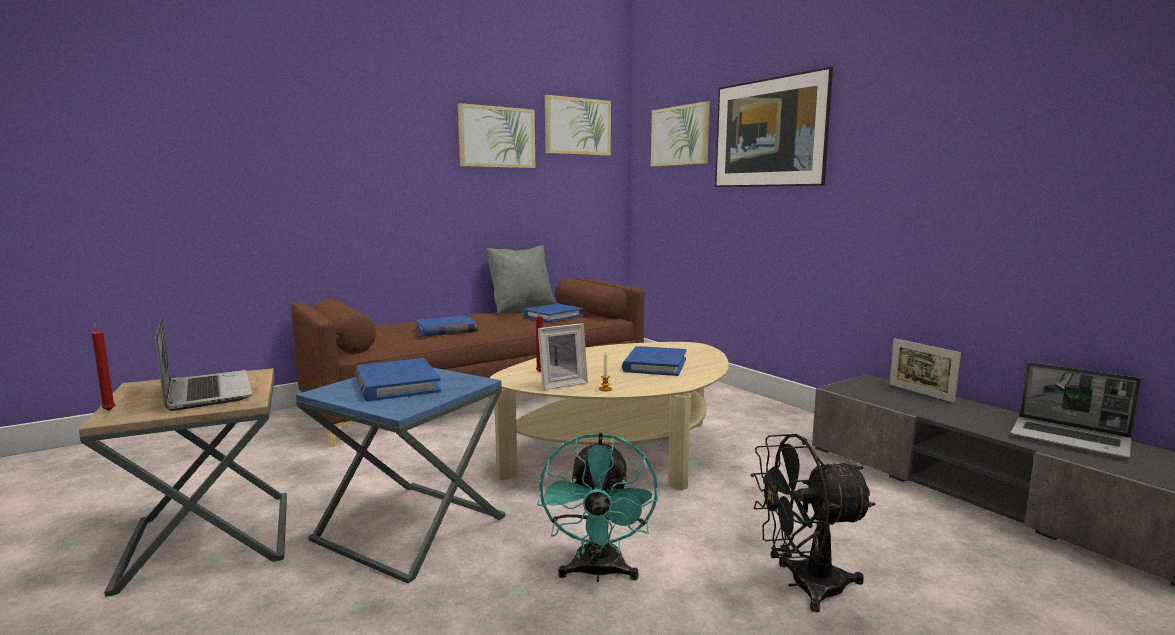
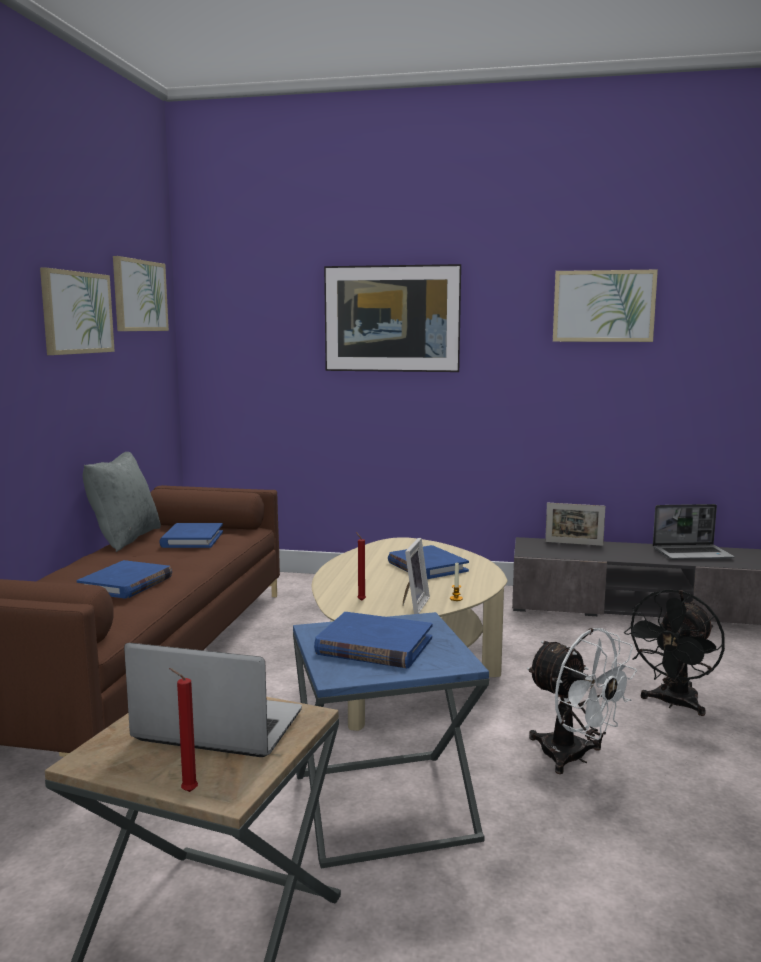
camera: 45 degrees left, 0 degrees up
turquoise fan [537,433,659,582] -> white fan [527,628,637,774]
picture [651,101,710,167] -> picture moved to [553,270,658,342]

